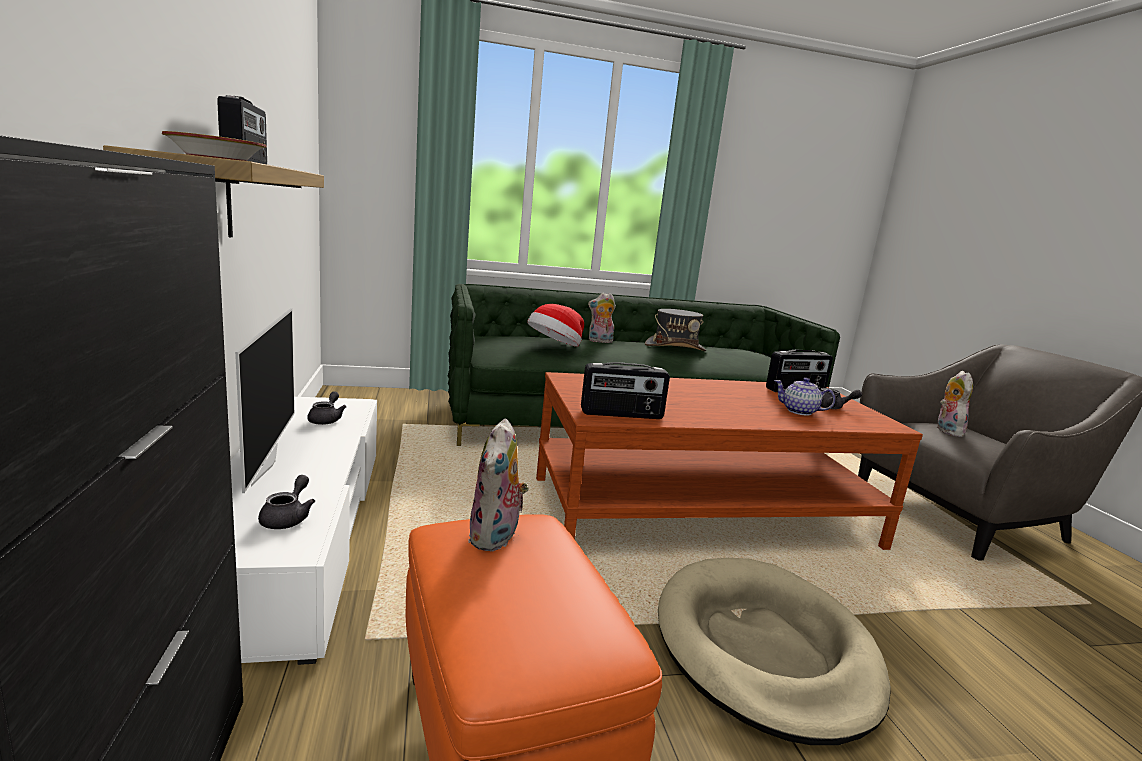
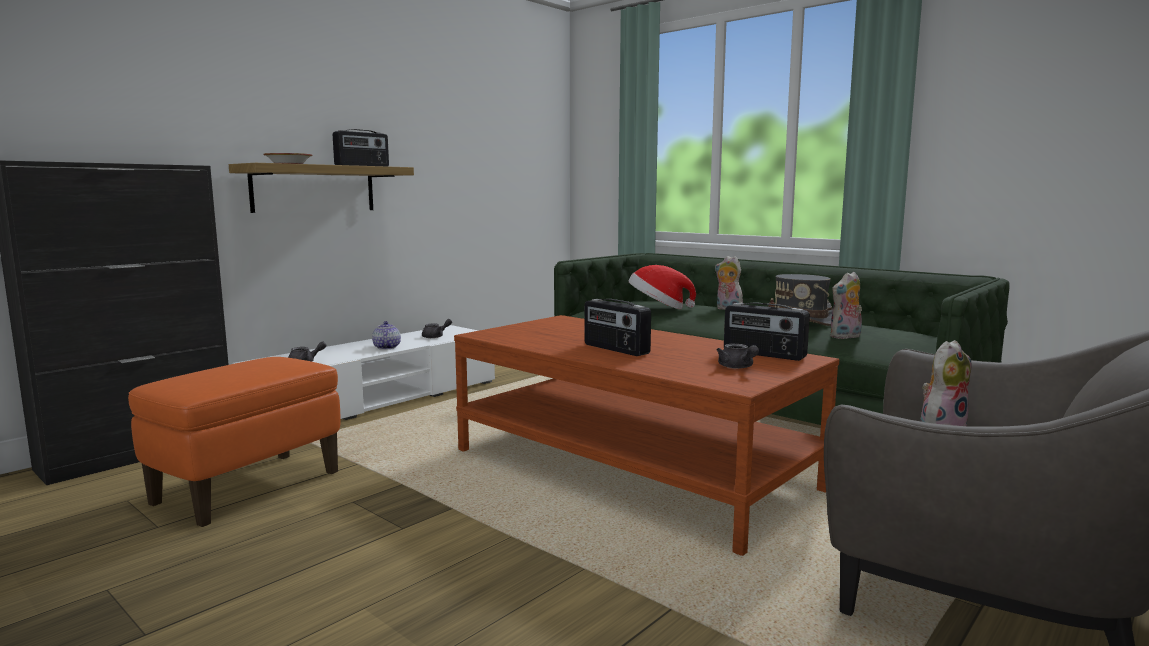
camera: 55 degrees right, 5 degrees down
television [235,308,295,493] -> none
plush toy [468,418,529,552] -> plush toy moved to [830,272,862,339]
radio [581,362,670,419] -> radio moved to [584,299,651,356]
beige dog bed [658,558,891,745] -> none
teapot [774,378,835,415] -> teapot moved to [372,321,401,350]

